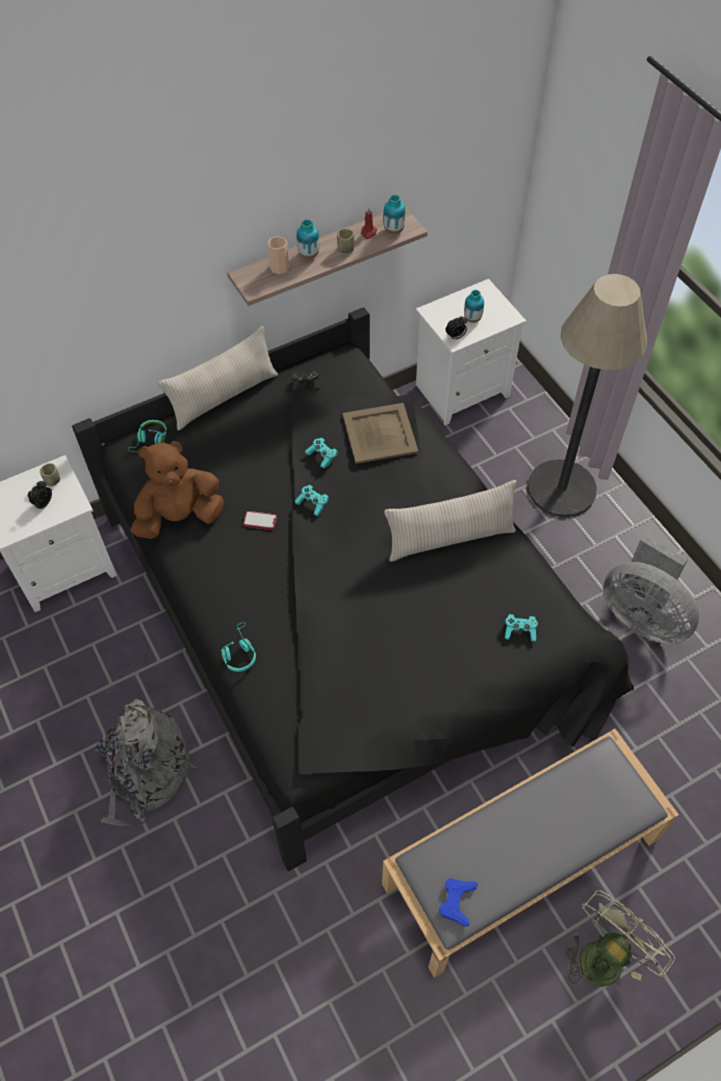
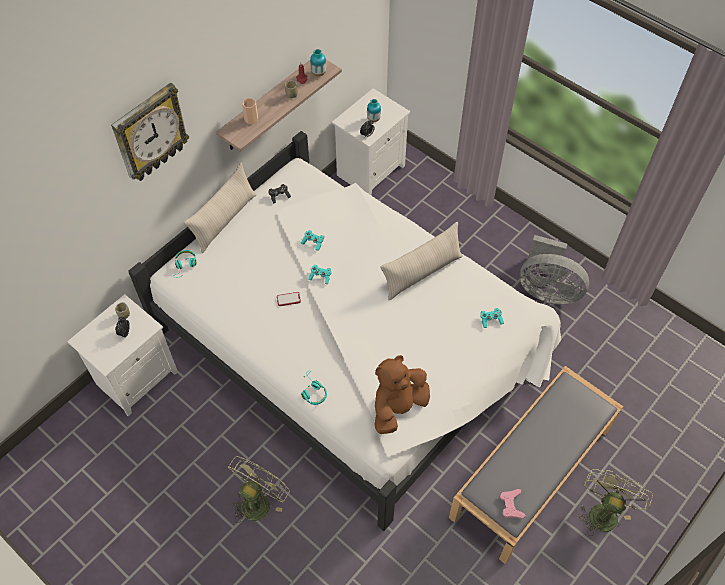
camera: 20 degrees left, 0 degrees up
black bed [72,307,634,871] -> white bed [128,131,561,531]
grey backpack [95,699,196,826] -> green fan [228,456,289,523]
brown plush toy [130,441,224,539] -> brown plush toy moved to [374,355,430,434]
vase [297,219,320,259] -> none
beige tray [343,403,418,464] -> none
blue game controller [439,878,478,927] -> pink game controller [500,489,525,519]
floor lamp [528,274,647,517] -> none
none -> wall clock [111,83,189,181]

